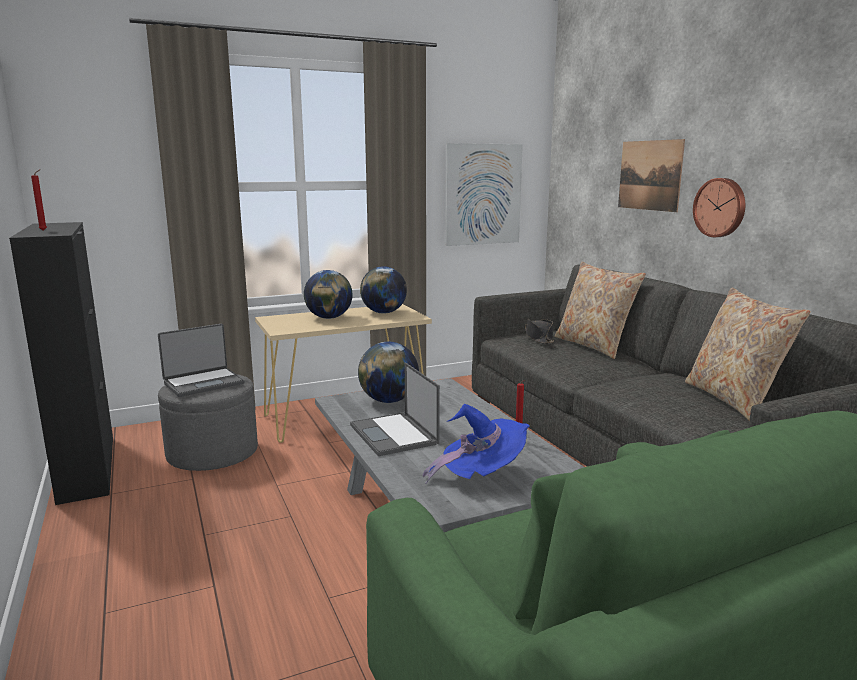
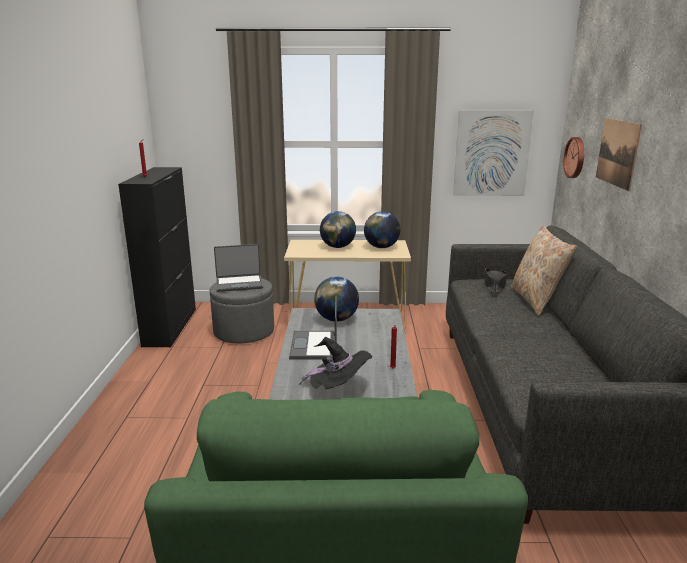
camera: 25 degrees right, 5 degrees up
blue hat [422,404,530,484] -> black hat [298,337,372,389]
beige pillow [685,288,811,420] -> none
wall clock [693,178,745,237] -> wall clock moved to [563,137,584,178]

